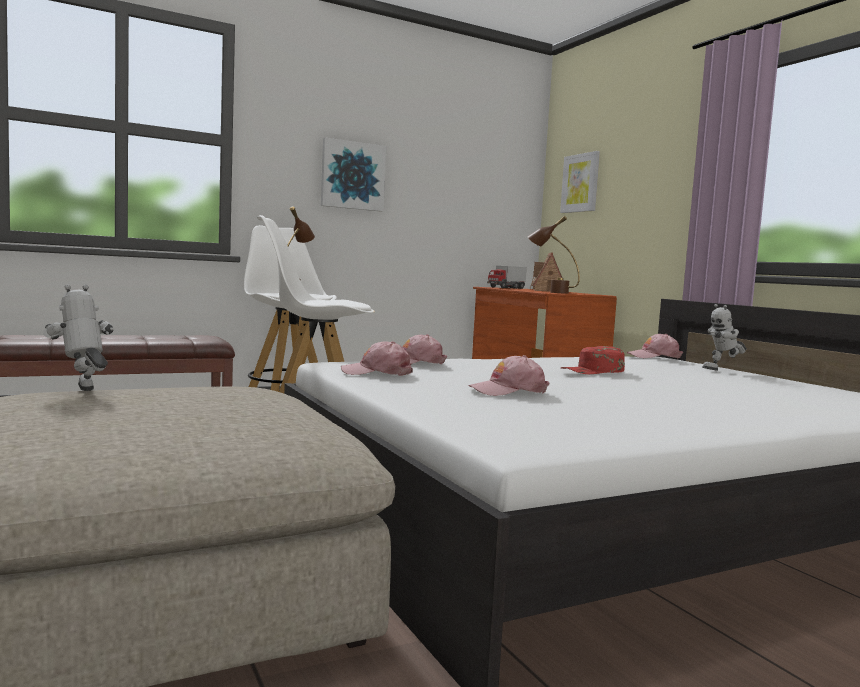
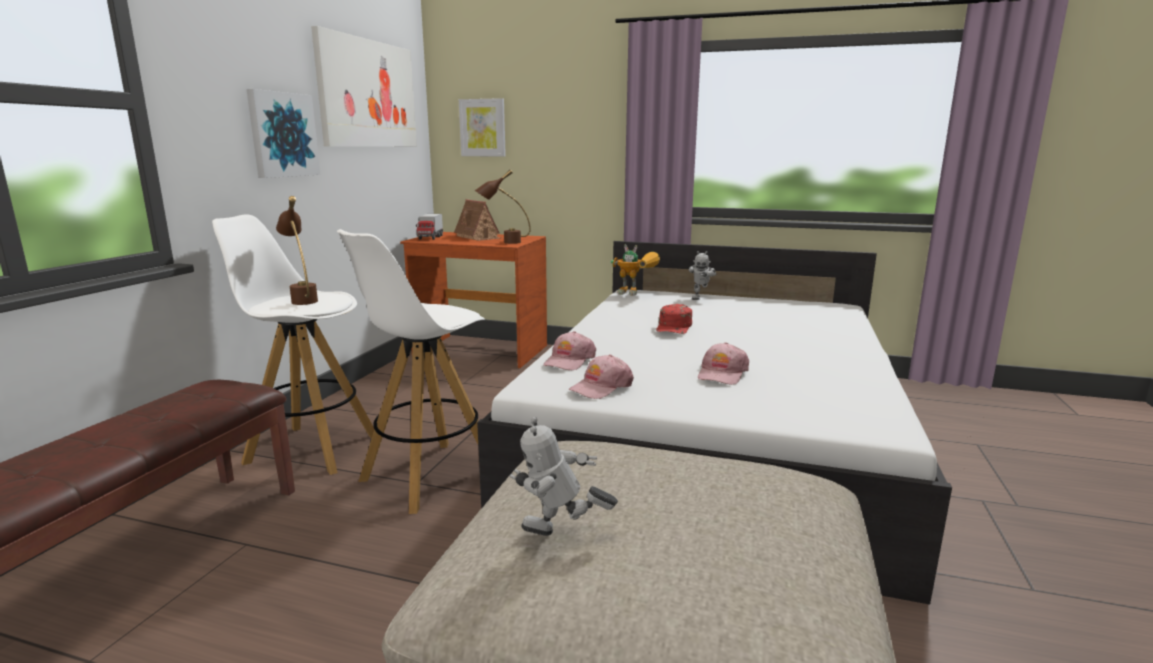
camera: 45 degrees left, 10 degrees up
pink cap [627,334,683,359] -> toy robot [610,245,660,296]
none -> picture [311,26,417,147]

